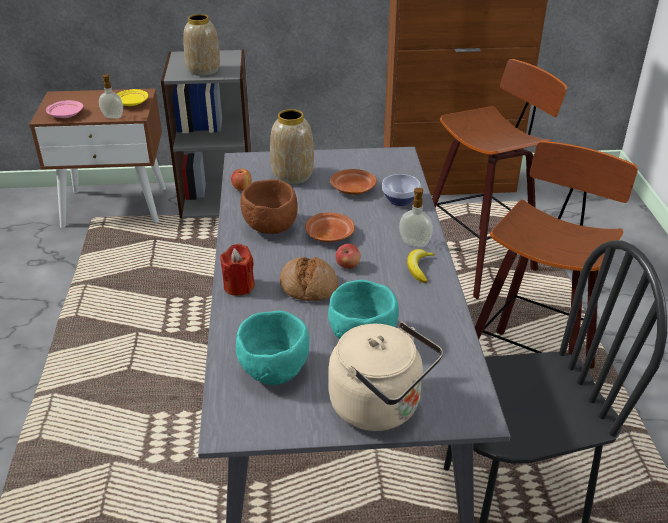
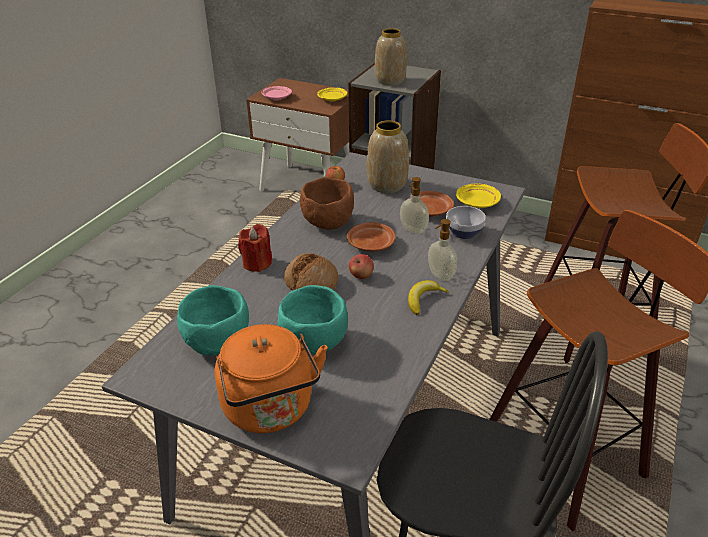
camera: 30 degrees right, 0 degrees up
soap dispenser [99,74,123,119] -> soap dispenser moved to [400,177,429,234]
beige kettle [329,322,443,431] -> orange kettle [215,324,328,433]
none -> yellow plate [456,184,501,208]

